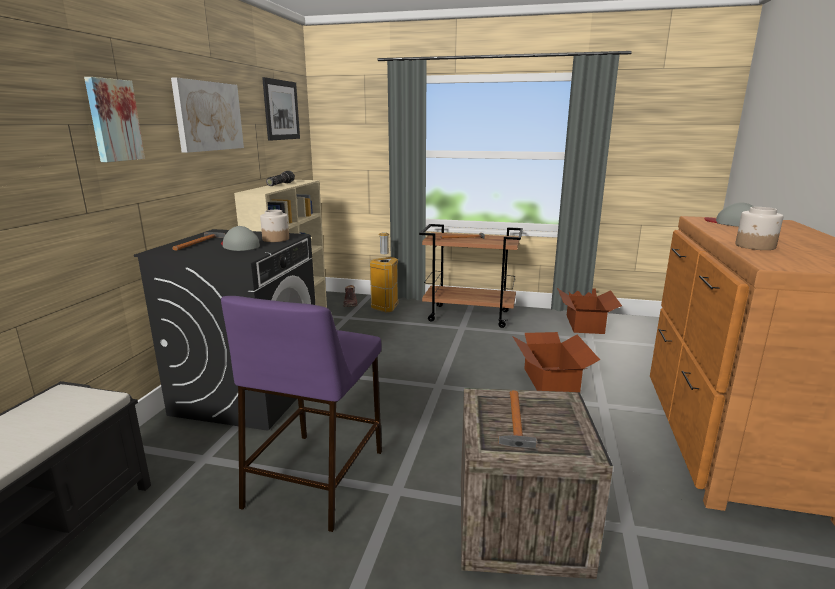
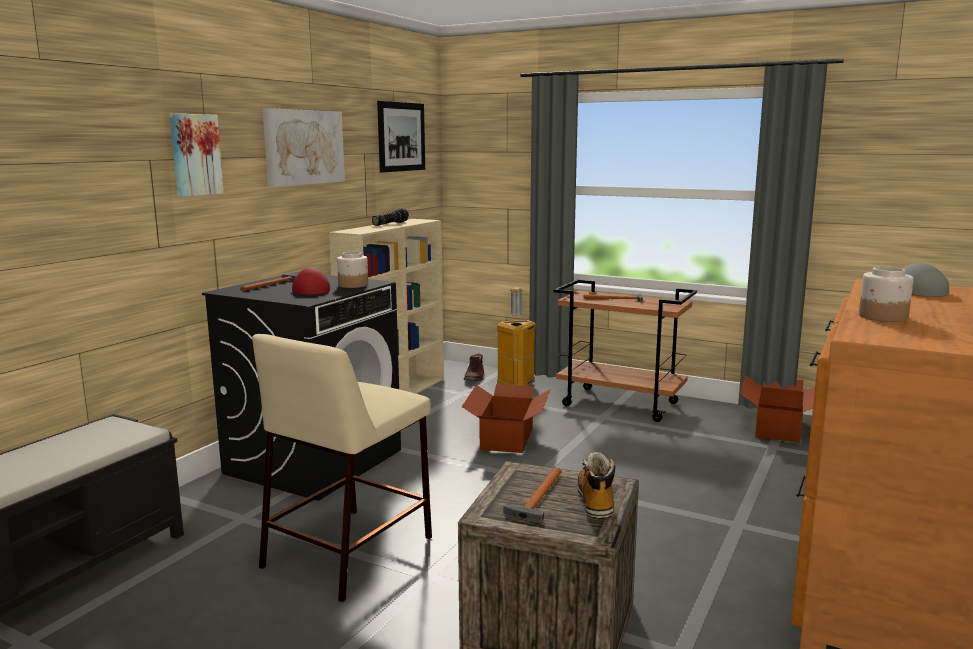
camera: 15 degrees right, 5 degrees down
grey cap [221,226,260,251] -> red cap [292,268,330,295]
purple stool [221,296,382,532] -> beige stool [252,334,432,602]
cardboard box [512,332,600,392] -> cardboard box moved to [462,384,550,453]
none -> boot [577,452,616,519]

